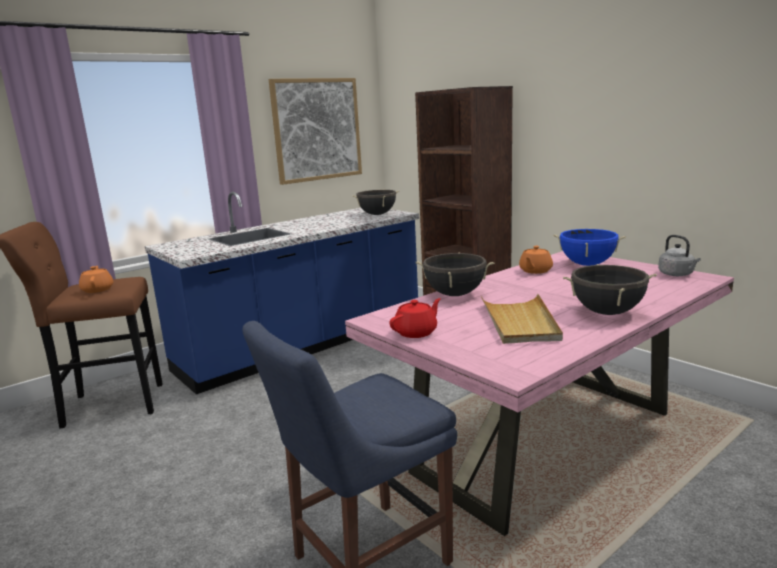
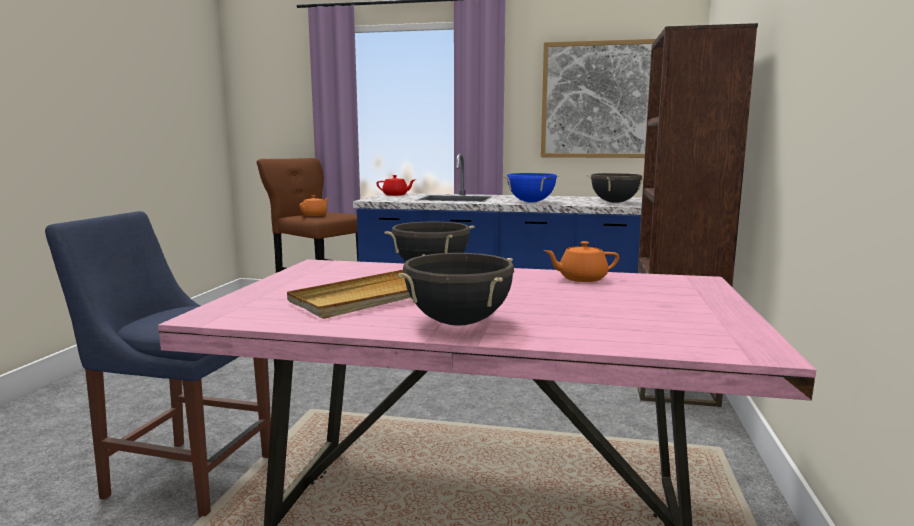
camera: 50 degrees right, 5 degrees down
red teapot [389,298,441,338] -> red teapot moved to [376,175,415,196]
blue cooking pot [553,229,626,266] -> blue cooking pot moved to [503,173,560,202]
grey kettle [658,235,701,276] -> none

